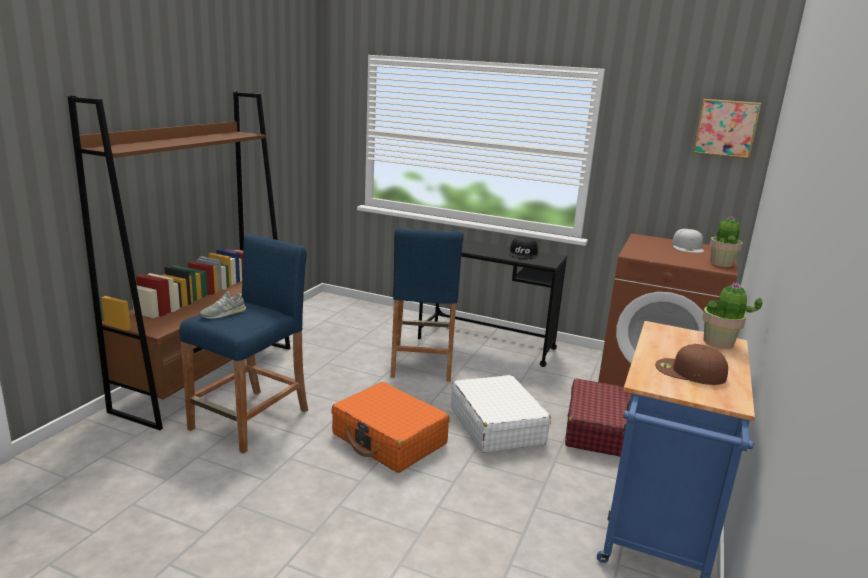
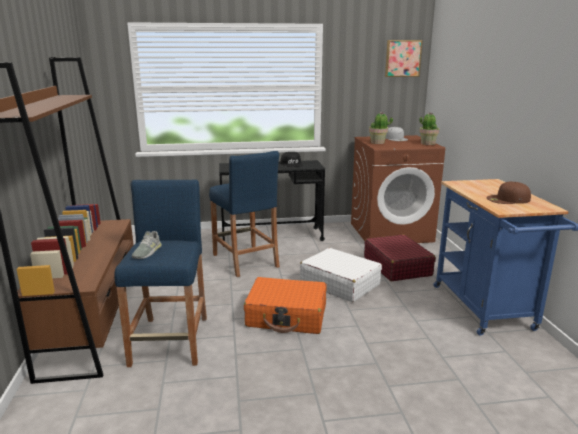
camera: 30 degrees left, 0 degrees up
potted plant [702,282,762,349] -> potted plant moved to [369,112,393,144]

